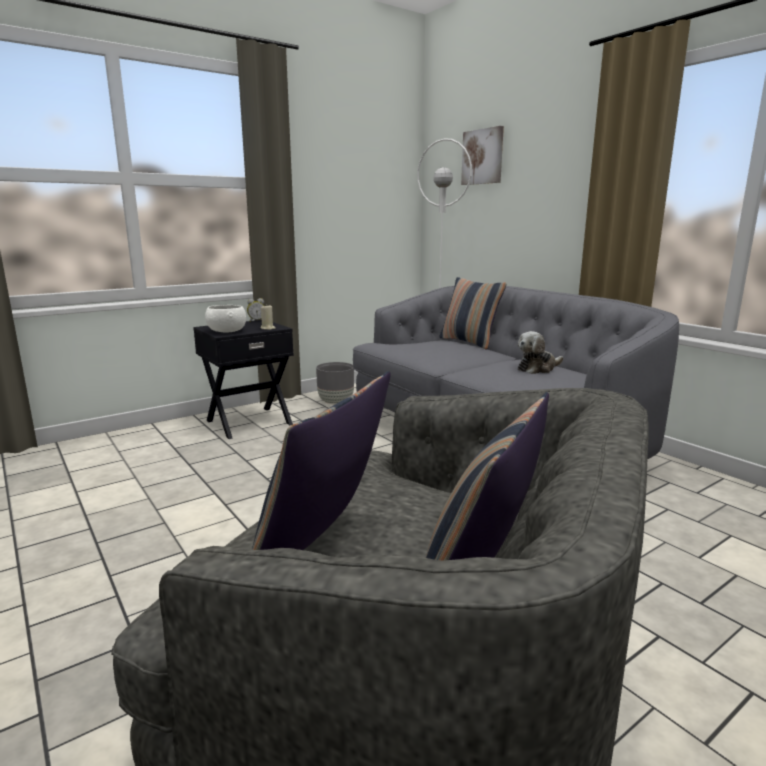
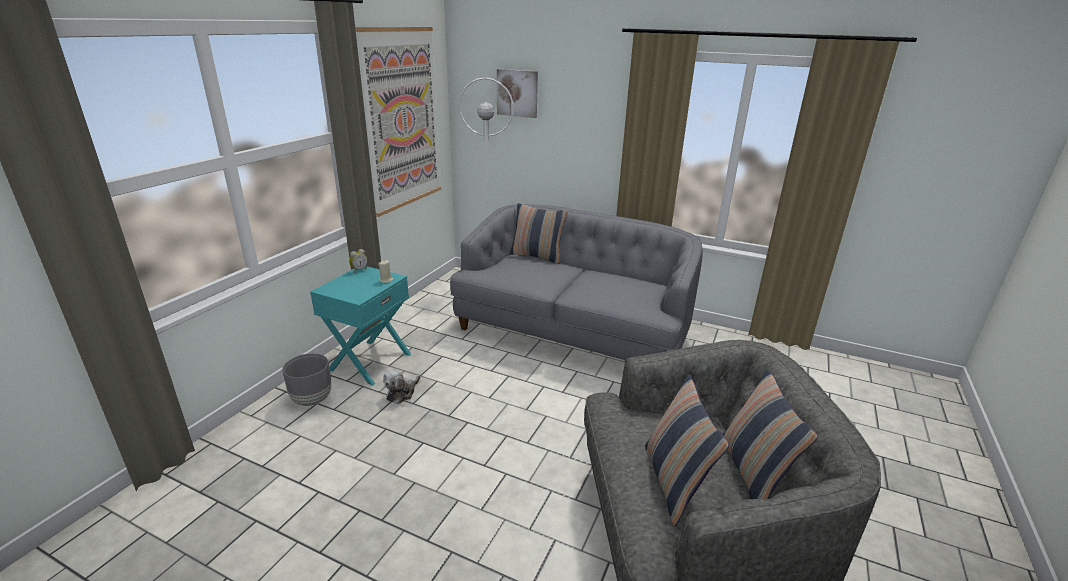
camera: 30 degrees left, 10 degrees up
black nightstand [193,320,294,439] -> turquoise nightstand [310,266,411,385]
white bowl [205,305,246,332] -> none
grey planter [316,362,354,405] -> grey planter moved to [282,353,332,406]
plush toy [518,331,563,374] -> plush toy moved to [383,370,420,404]
none -> picture [355,27,441,217]

